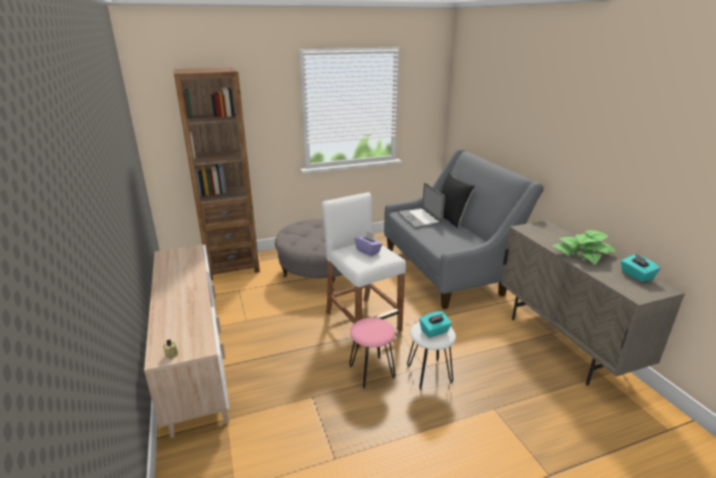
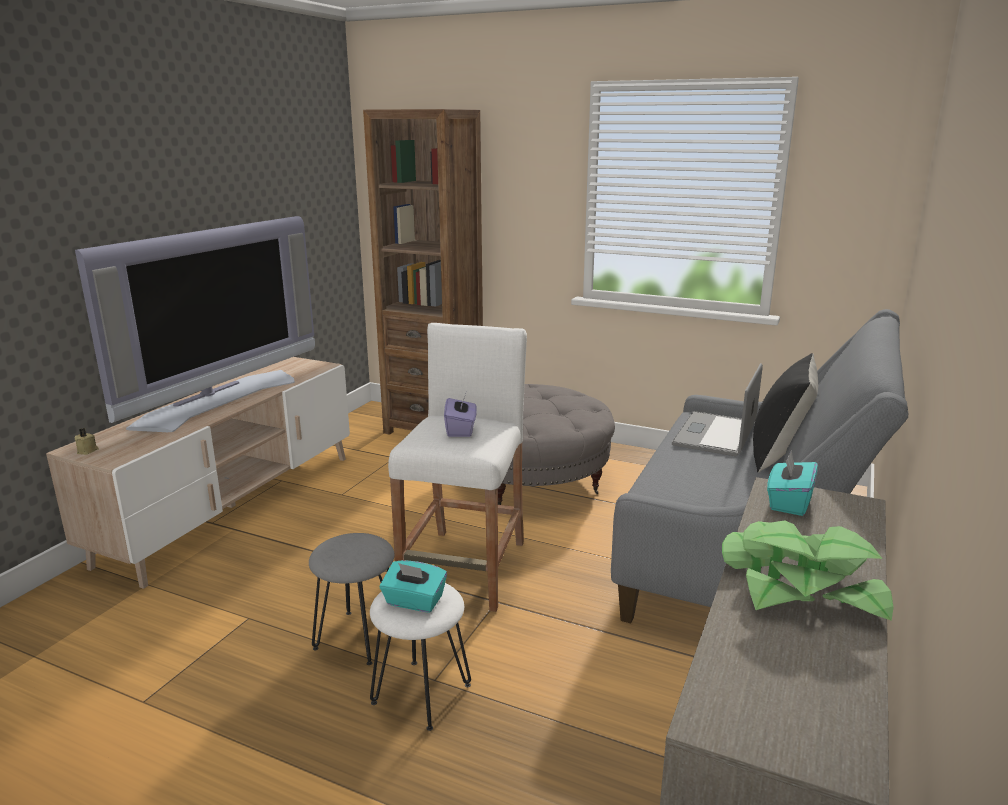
camera: 45 degrees right, 5 degrees down
pink stool [349,318,396,389] -> grey stool [309,533,394,665]
turquoise tissue box [621,253,660,282] -> turquoise tissue box moved to [767,451,818,516]
none -> television [75,216,315,432]

